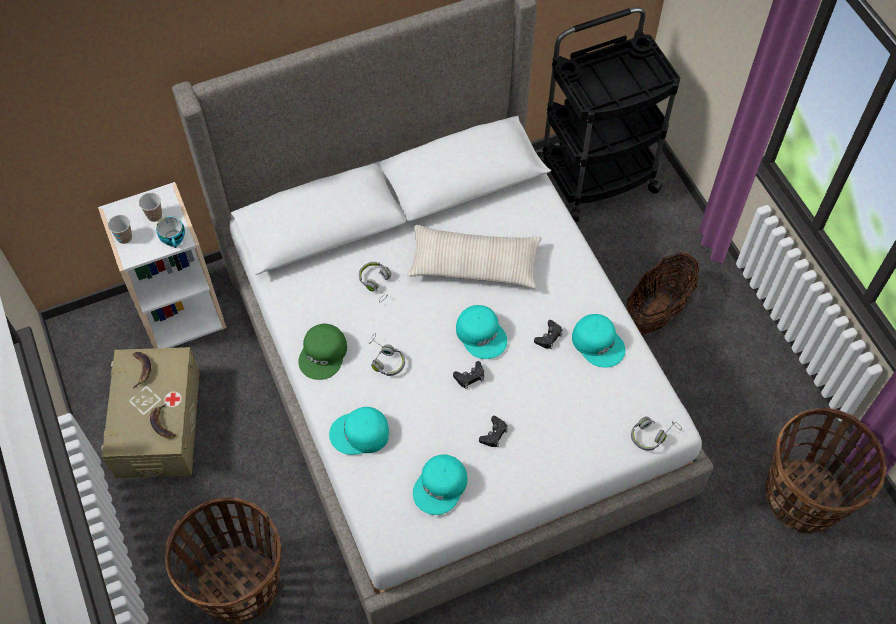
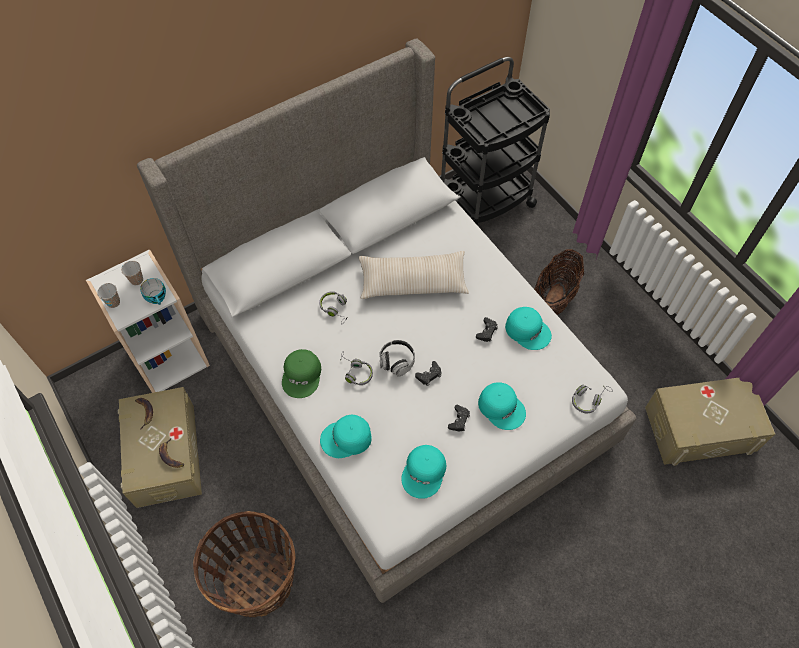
camera: 10 degrees left, 0 degrees up
turquoise cap [456,305,507,359] -> turquoise cap moved to [478,382,526,430]
basket [766,408,887,533] -> beige storage box [645,378,775,466]
none -> headphones [380,340,415,377]

